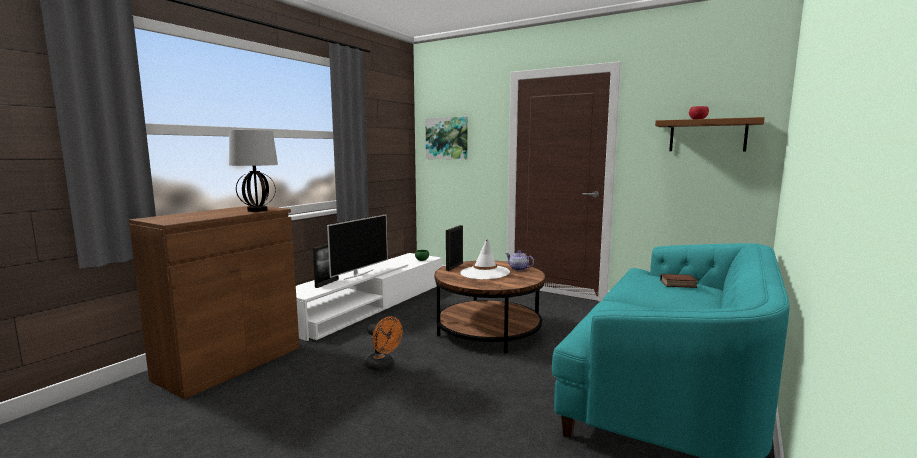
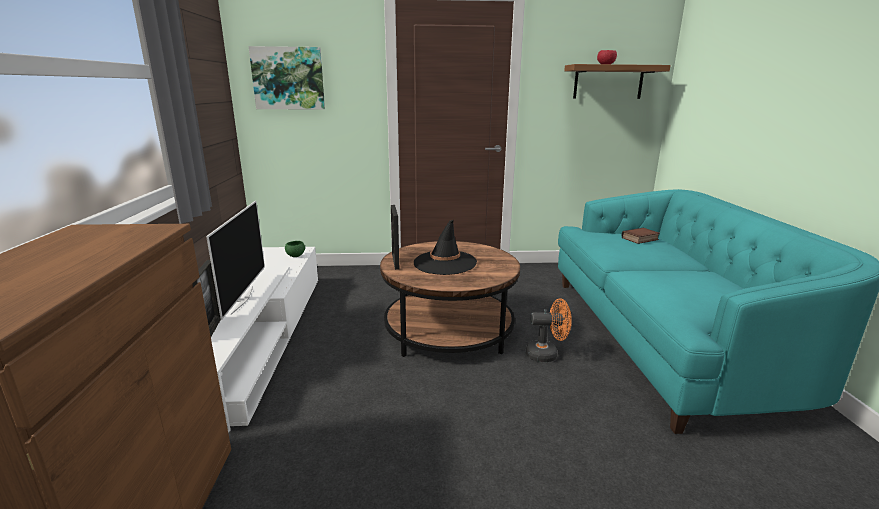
camera: 35 degrees left, 10 degrees up
table lamp [229,130,278,212] -> none
orange fan [365,317,403,371] -> orange fan moved to [526,298,572,362]
white hat [460,239,510,280] -> black hat [414,220,477,275]
teapot [505,250,534,271] -> none

